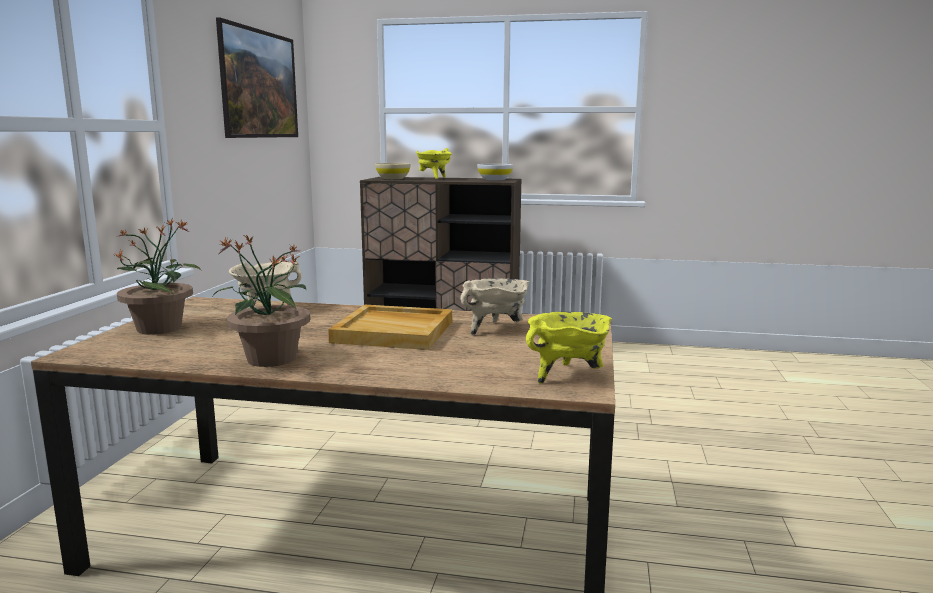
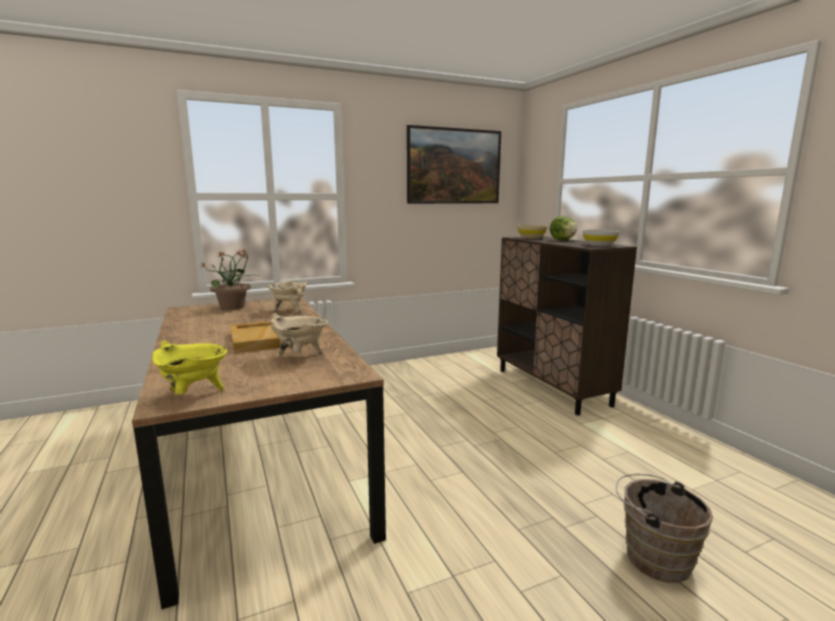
camera: 55 degrees right, 0 degrees up
potted plant [213,235,310,367] -> none
yellow cooking pot [416,148,452,179] -> lettuce [550,216,577,240]
none -> brown bucket [616,474,713,583]

